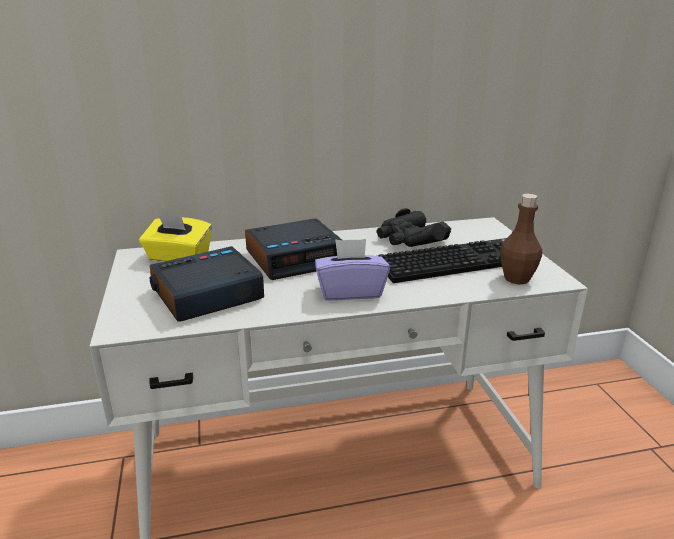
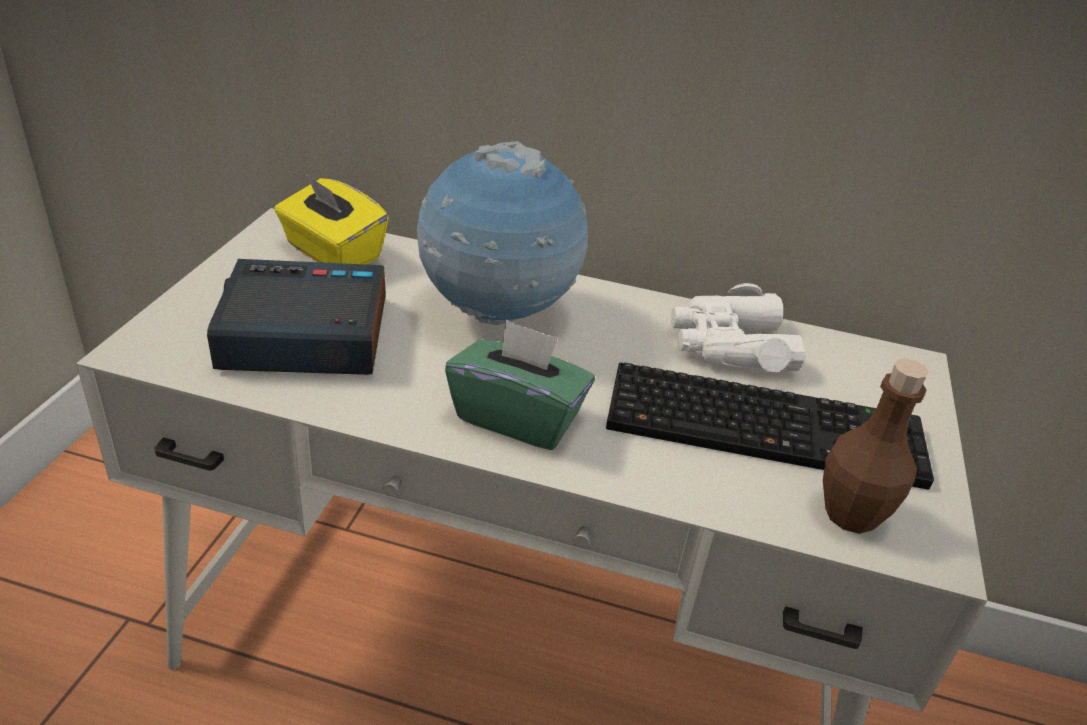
camera: 25 degrees right, 10 degrees up
alarm clock [245,218,342,280] -> globe [417,141,588,325]
purple tissue box [315,239,390,301] -> green tissue box [445,319,595,450]
black binoculars [377,208,451,247] -> white binoculars [671,283,806,372]

